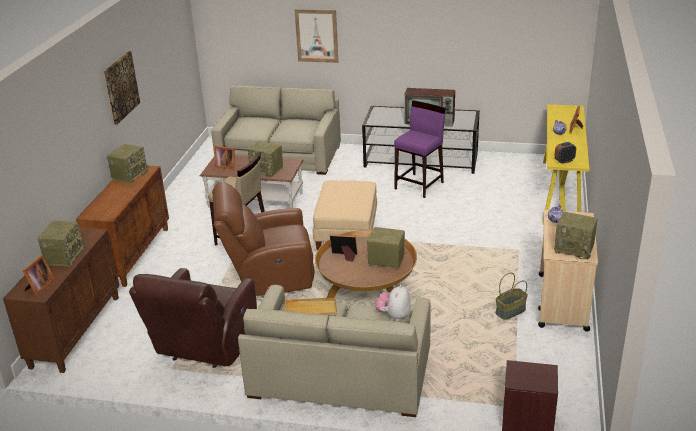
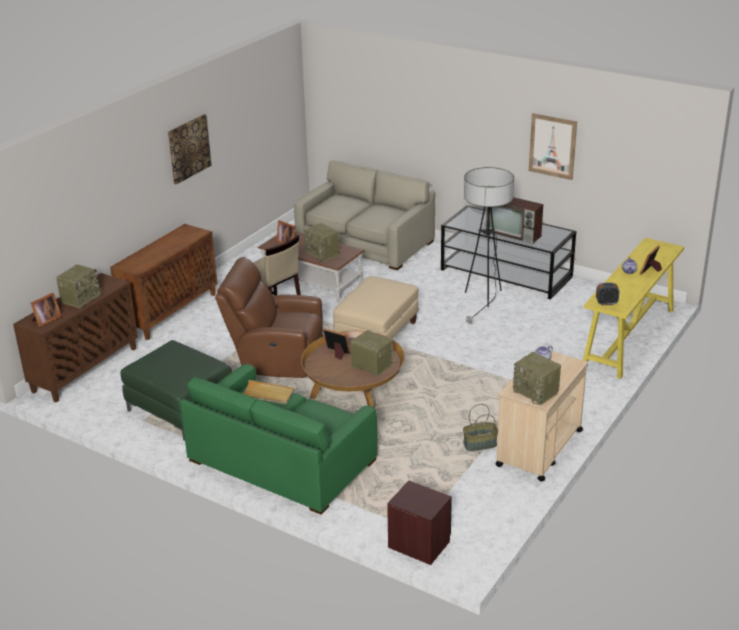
camera: 20 degrees right, 0 degrees up
radio [107,144,149,184] -> none
brown armchair [129,268,257,368] -> green ottoman [120,340,232,441]
beige sofa [238,285,431,417] -> green sofa [180,364,378,515]
picture [295,9,338,63] -> picture moved to [529,113,577,180]
plush toy [375,285,411,321] -> none
purple stool [394,100,446,198] -> floor lamp [464,167,514,324]

